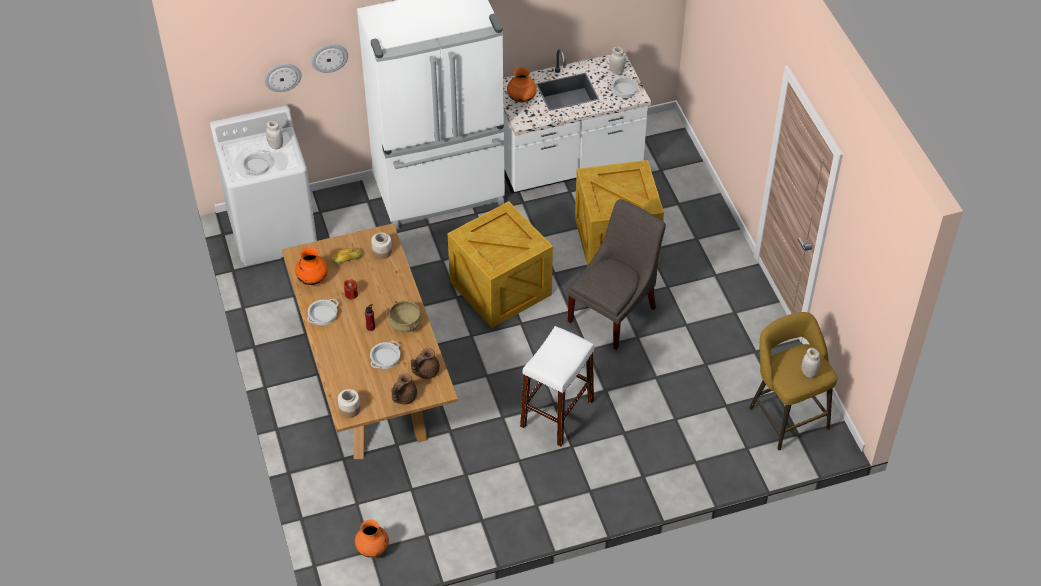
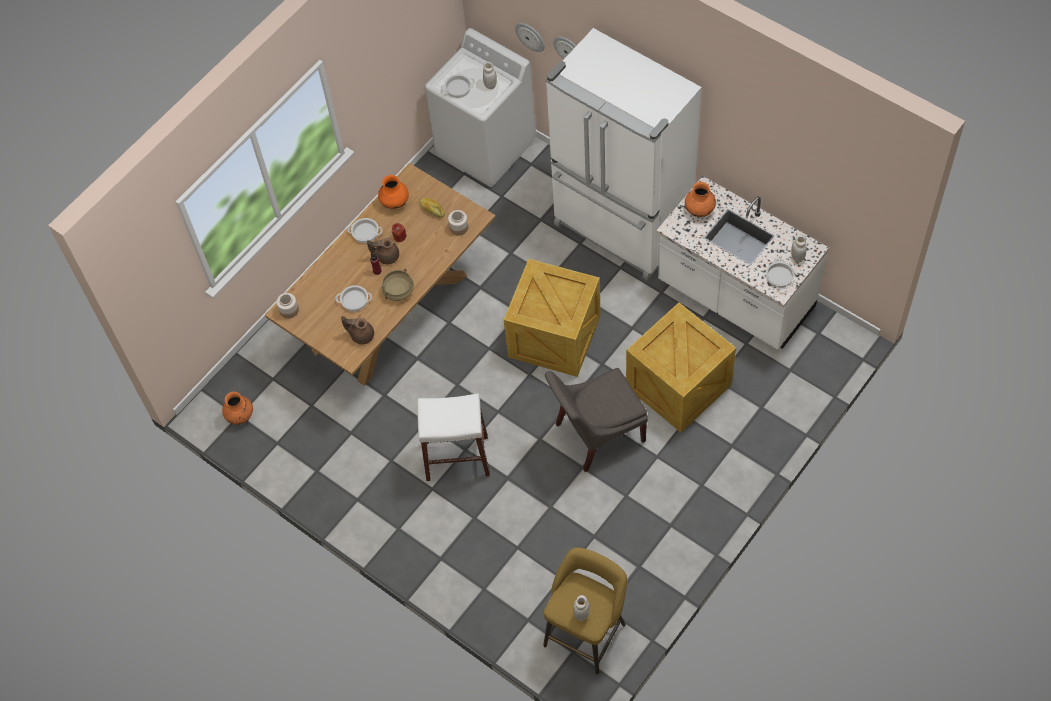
camera: 60 degrees right, 10 degrees up
brown teapot [392,373,417,405] -> brown teapot moved to [367,238,399,264]
grey chair [568,199,666,350] -> grey chair turned 150 degrees clockwise [545,368,648,472]

